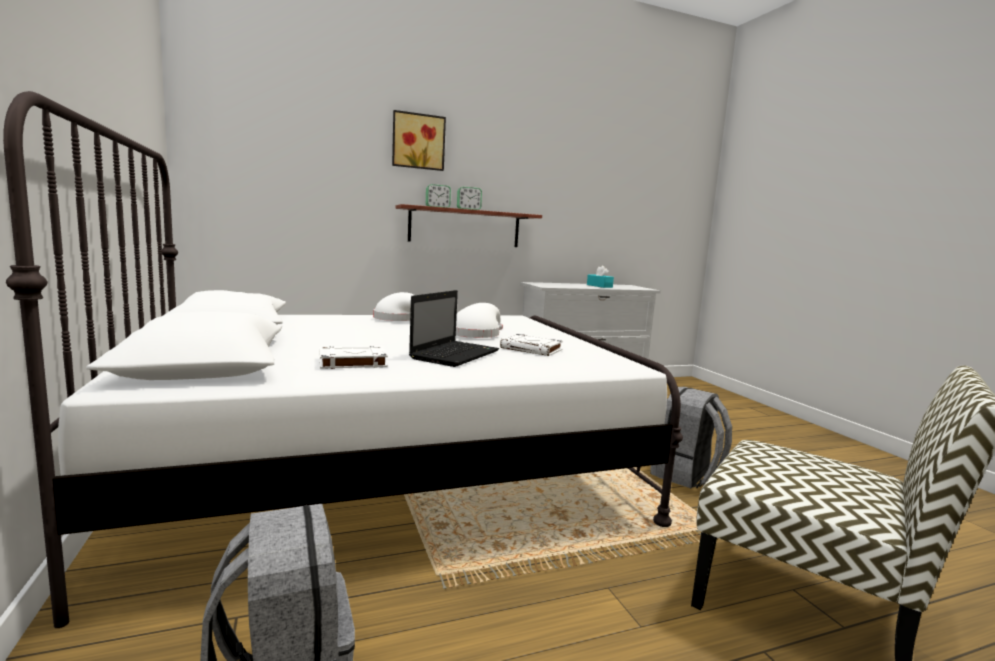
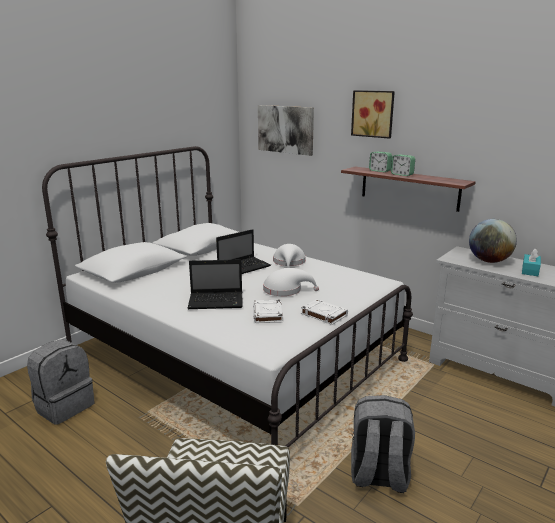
camera: 60 degrees right, 10 degrees up
white book [319,346,388,369] -> white book moved to [301,299,348,325]
none -> laptop [216,229,271,274]
none -> picture [258,105,314,156]
none -> globe [469,219,517,263]

